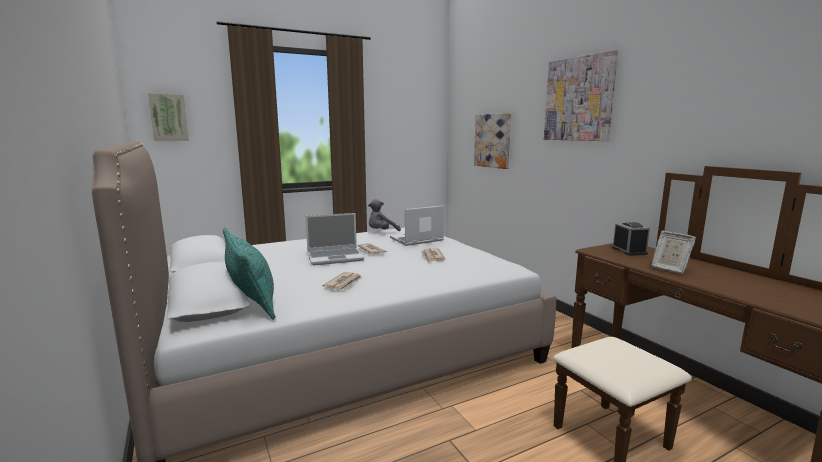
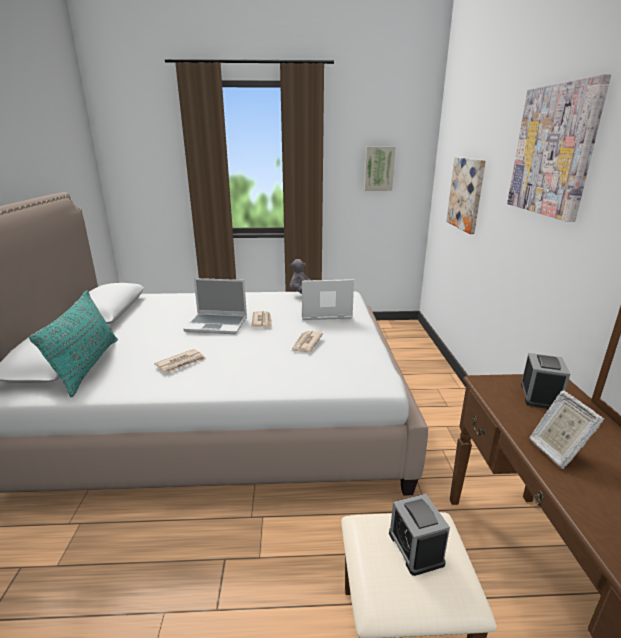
camera: 25 degrees right, 10 degrees up
picture [148,93,189,141] -> picture moved to [364,147,395,191]
none -> alarm clock [389,494,450,576]

